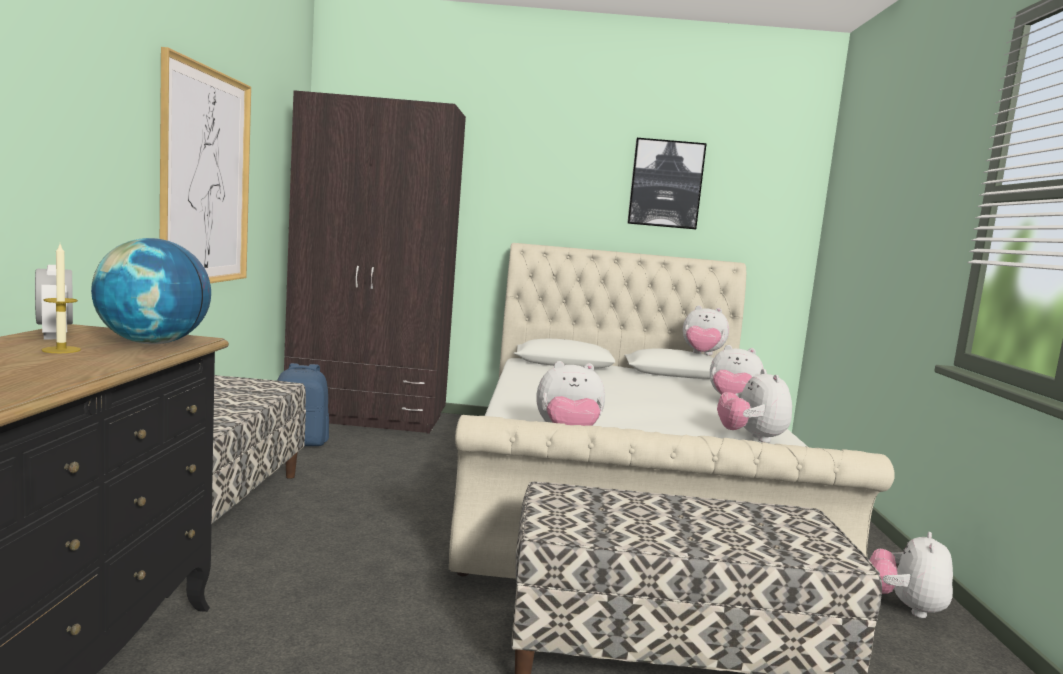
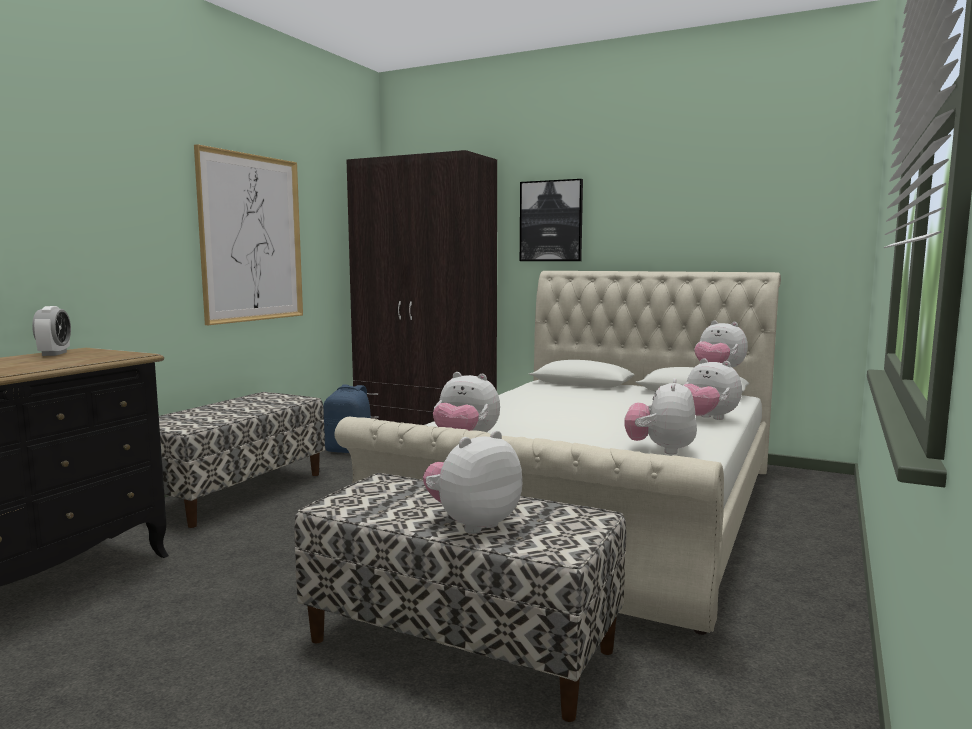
camera: 25 degrees right, 0 degrees up
candle [41,244,81,353] -> none
globe [91,238,211,344] -> none
picture [627,138,707,229] -> picture moved to [520,179,583,261]
plush toy [869,532,953,618] -> plush toy moved to [423,430,522,534]

